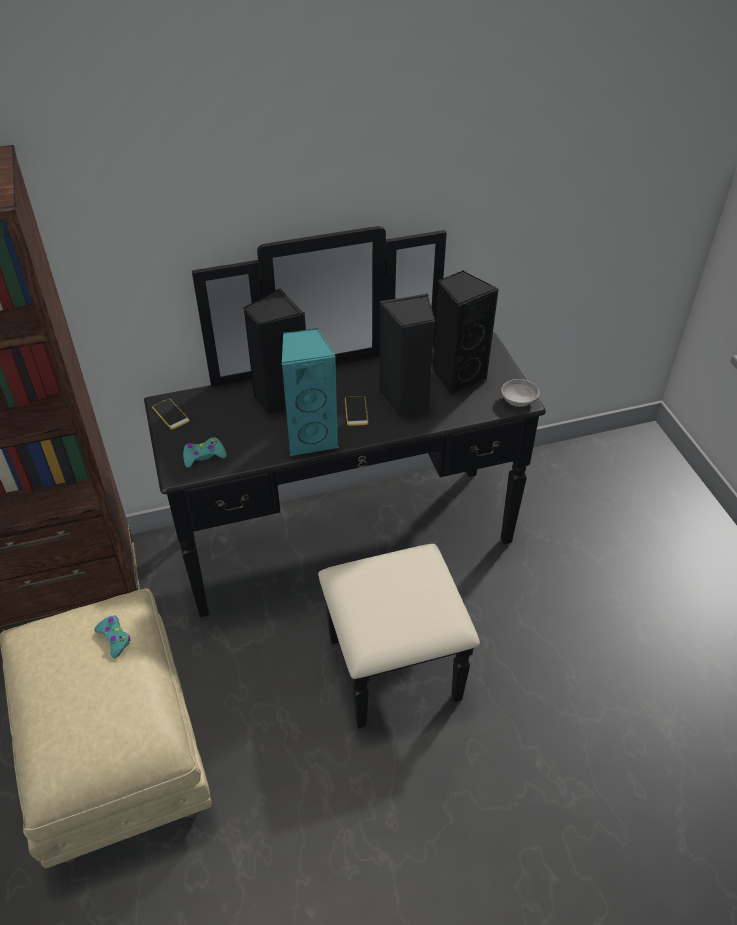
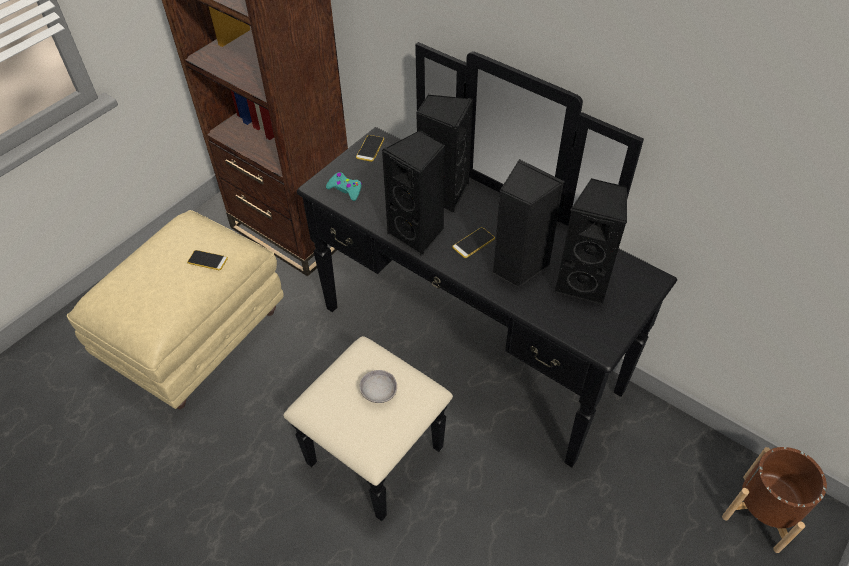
camera: 55 degrees right, 5 degrees up
turquoise game controller [94,615,130,659] -> phone [187,250,228,270]
turquoise speaker [282,328,339,456] -> black speaker [381,130,445,256]
grey bowl [501,379,539,407] -> grey bowl moved to [360,370,397,403]
none -> brown planter [722,447,827,553]

